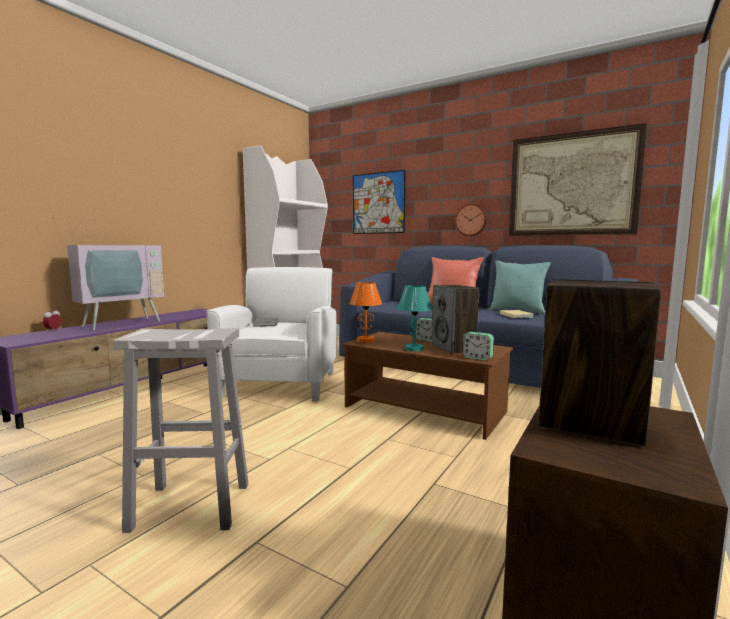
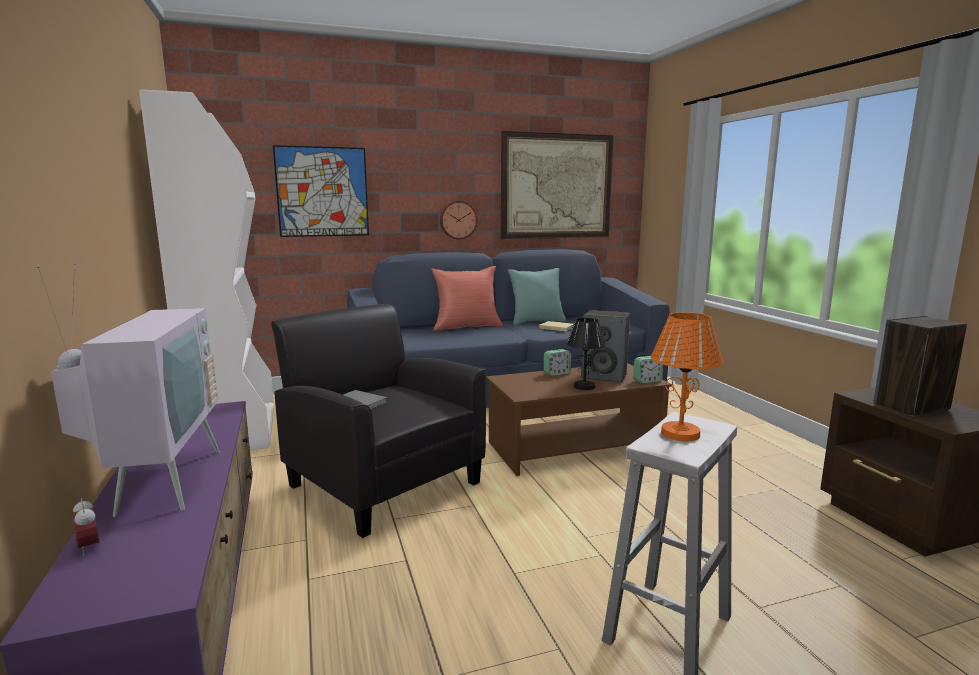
camera: 50 degrees left, 5 degrees up
white armchair [207,267,337,401] -> black armchair [271,304,486,538]
orange table lamp [350,282,382,343] -> orange table lamp moved to [651,312,723,441]
turquoise table lamp [397,285,433,351] -> black table lamp [567,318,606,390]

